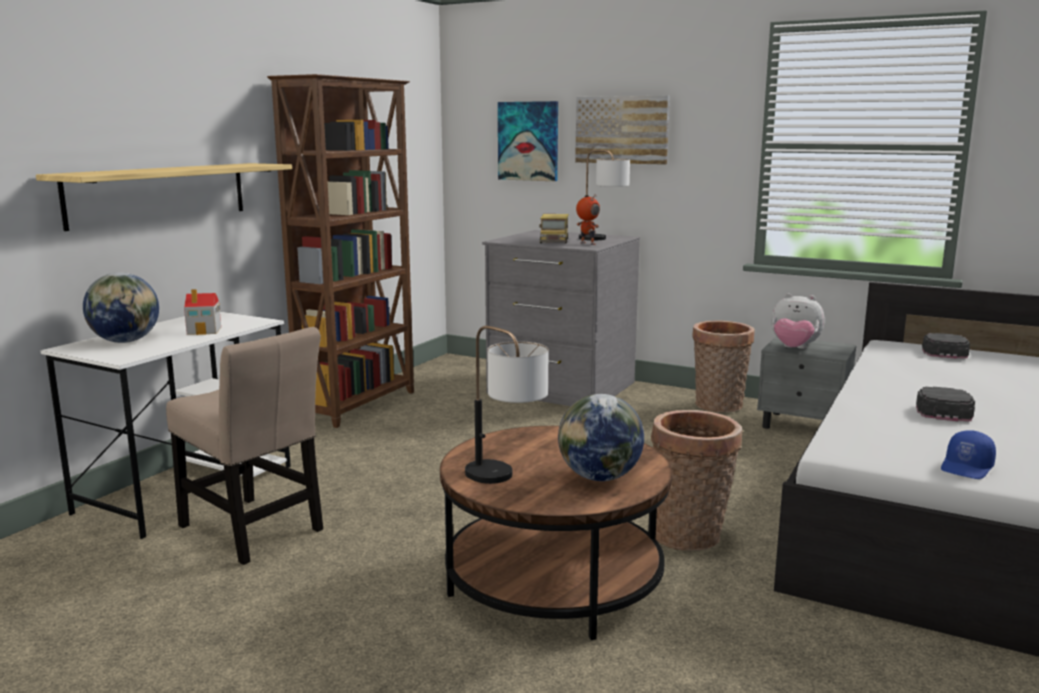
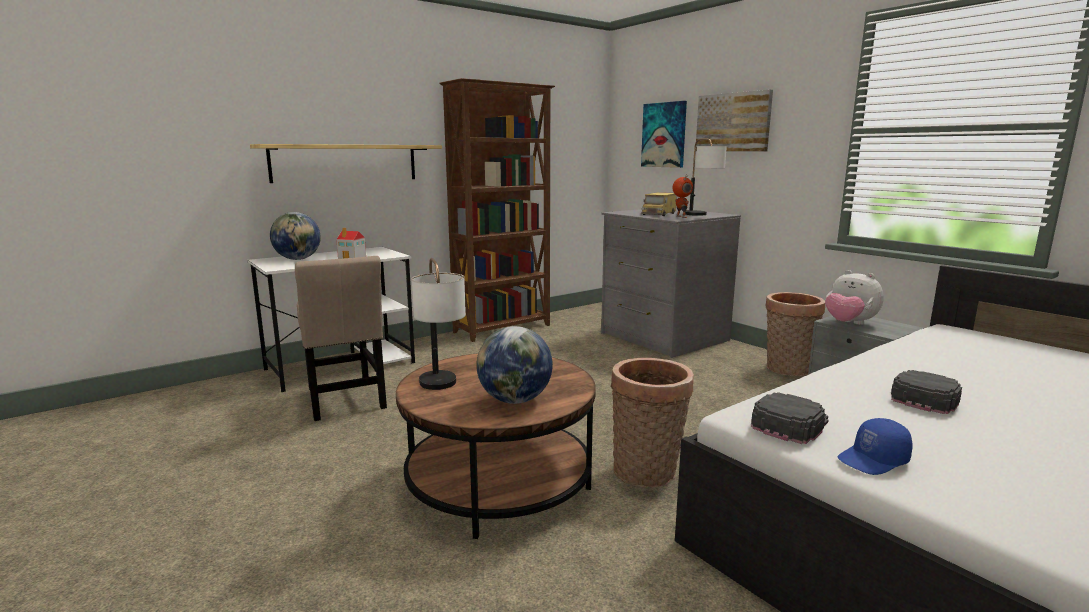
camera: 25 degrees right, 0 degrees up
black cap [922,333,970,359] -> black cap moved to [751,392,828,444]

